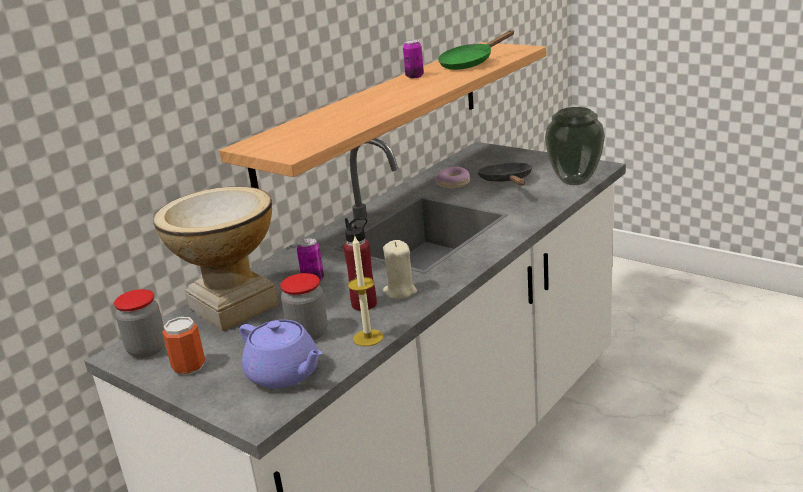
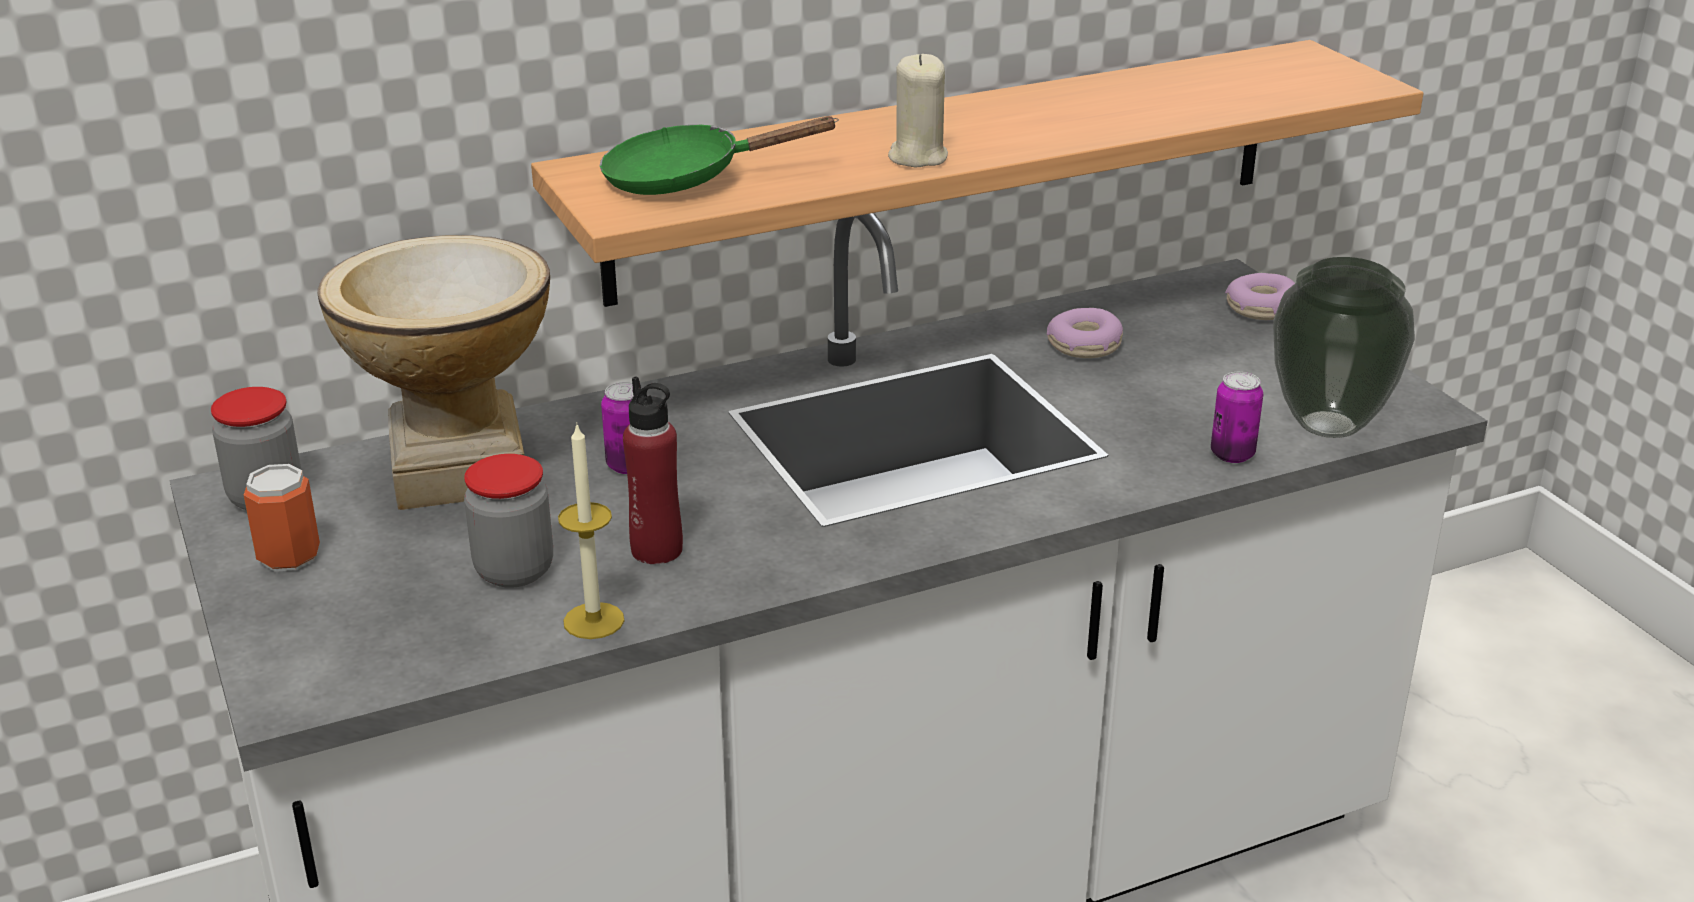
camera: 25 degrees right, 5 degrees up
purple teapot [239,320,322,389] -> none
beige candle [383,240,417,299] -> beige candle moved to [888,54,948,167]
can [403,40,424,78] -> can moved to [1211,372,1263,463]
green frying pan [438,30,514,70] -> green frying pan moved to [600,116,839,195]
black frying pan [477,163,532,186] -> none
none -> donut [1225,273,1295,320]

